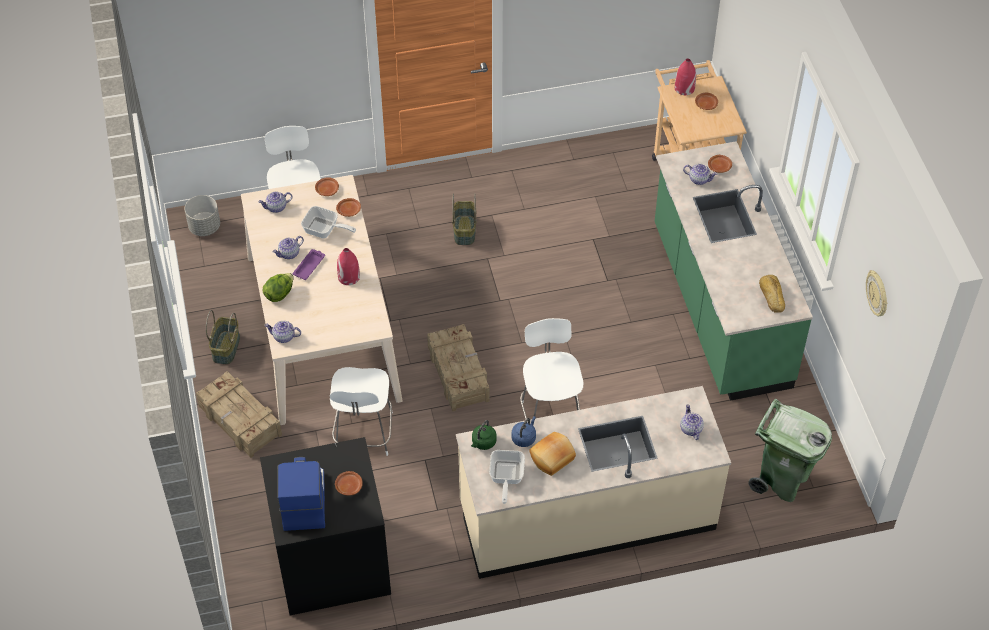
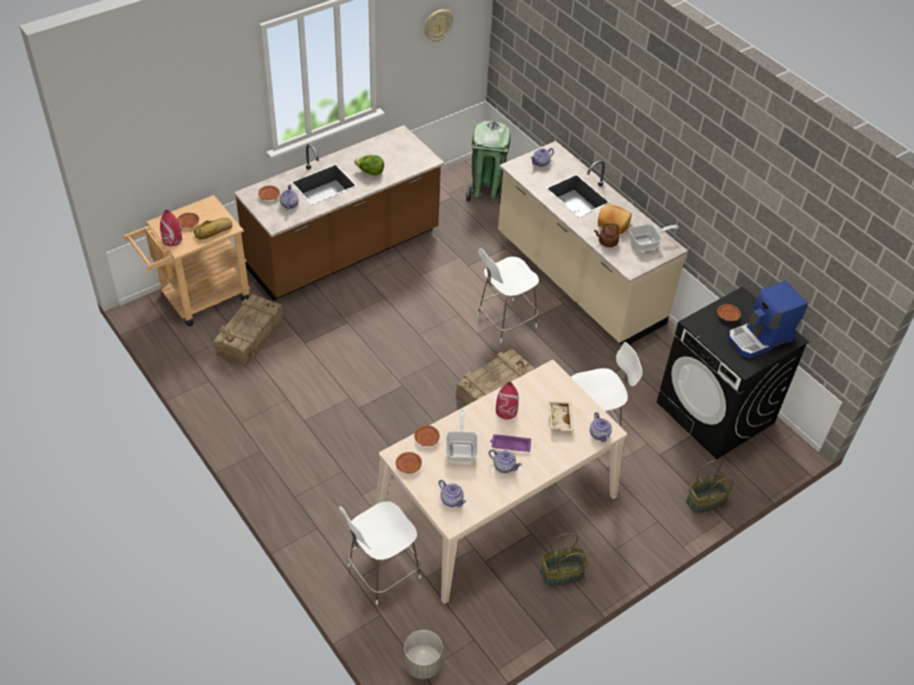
camera: 115 degrees left, 5 degrees down
crate [196,371,282,458] -> crate moved to [214,294,283,367]
lettuce [262,273,294,302] -> lettuce moved to [355,155,384,175]
basket [452,193,476,245] -> basket moved to [686,460,733,514]
green kettle [471,420,497,450] -> none
blue kettle [512,416,536,447] -> brown kettle [594,223,619,247]
green counter [655,141,813,401] -> brown counter [234,125,444,301]
bread [759,275,785,313] -> bread moved to [194,218,232,239]
none -> beige tray [548,401,574,430]

